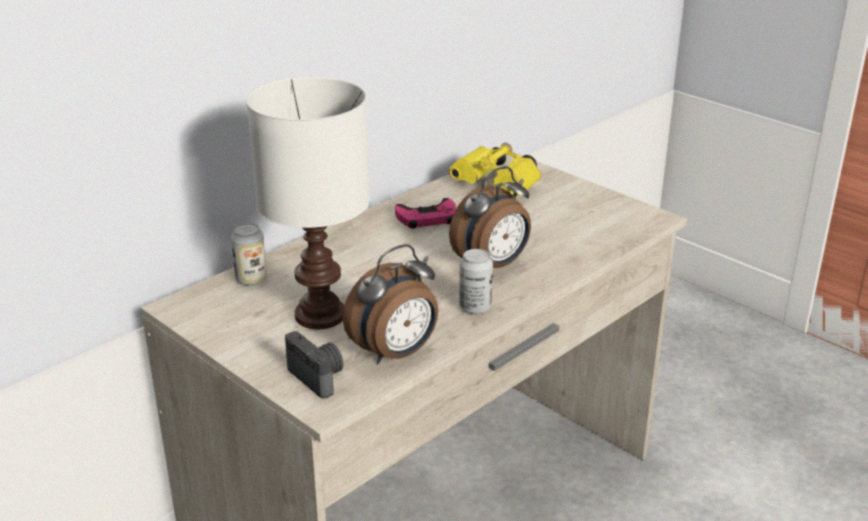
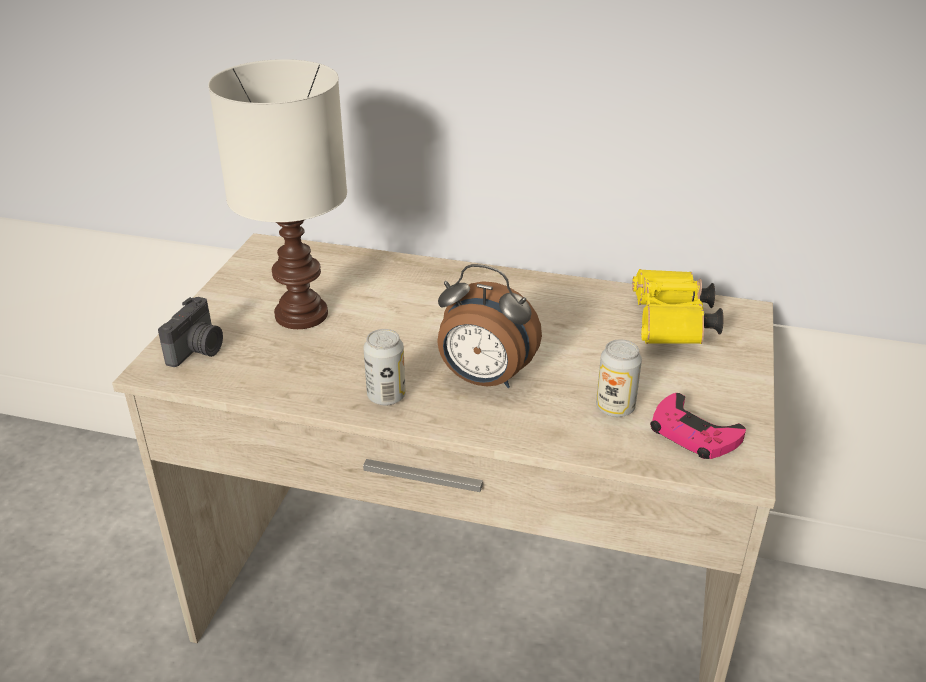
camera: 60 degrees right, 5 degrees up
can [231,223,267,286] -> can moved to [596,339,642,417]
alarm clock [343,244,438,364] -> none
pink game controller [395,198,456,229] -> pink game controller moved to [650,393,746,459]

